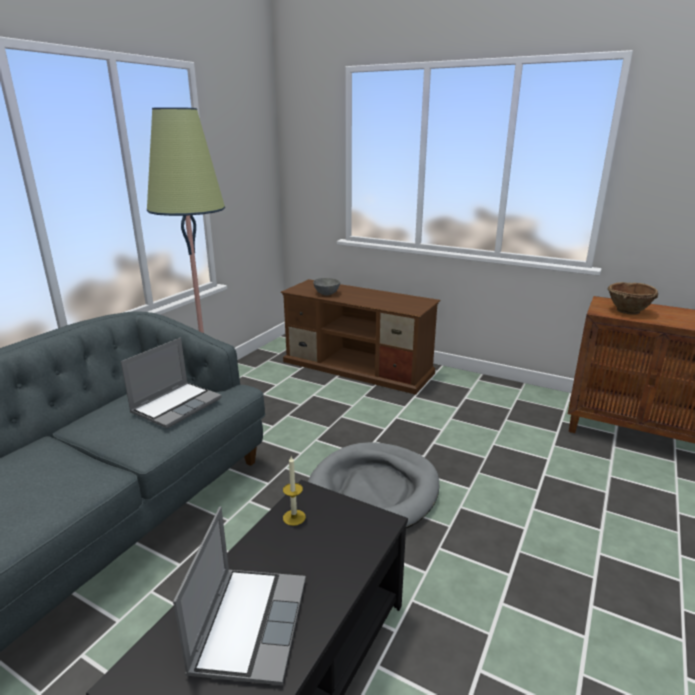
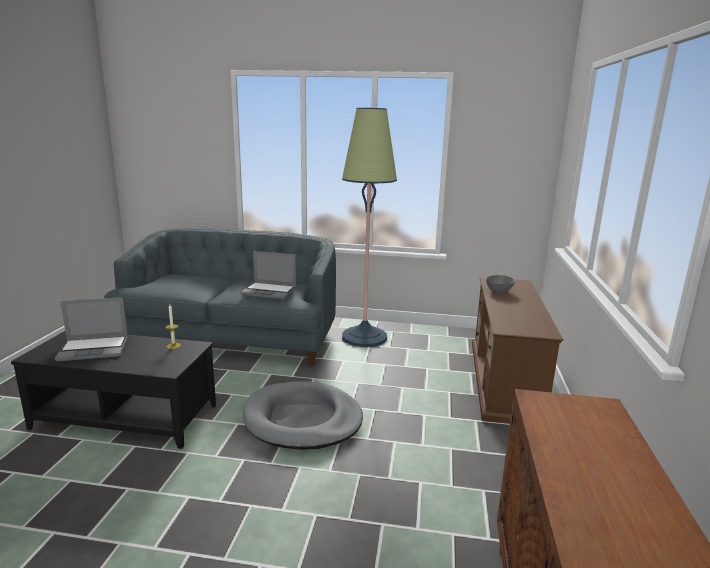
camera: 70 degrees right, 5 degrees down
brown bowl [608,282,659,315] -> none

